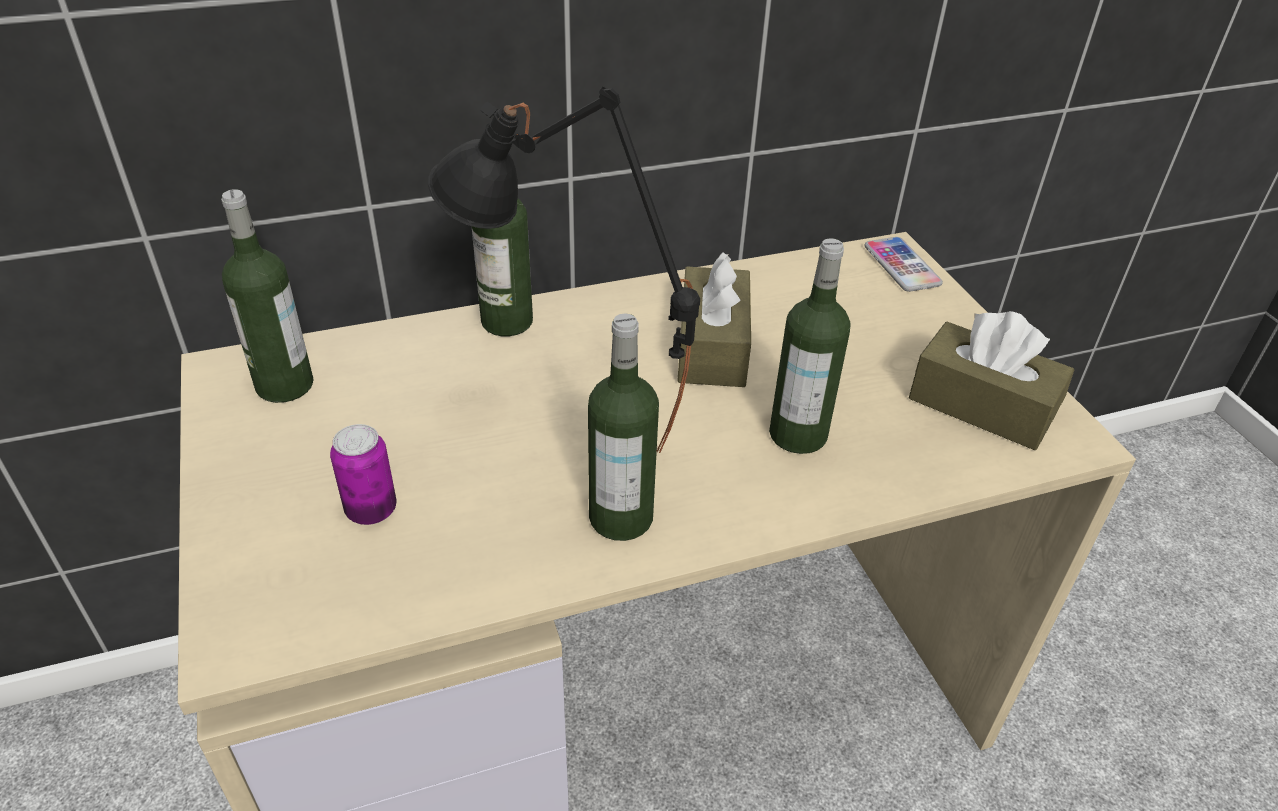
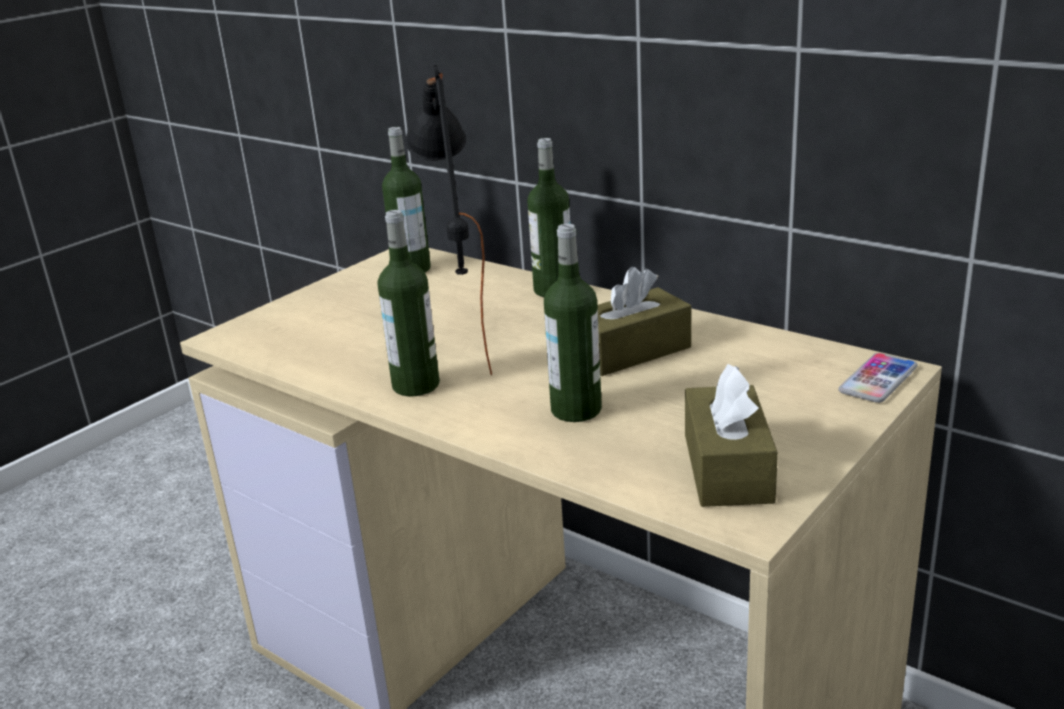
camera: 60 degrees right, 15 degrees down
can [330,424,396,525] -> none

